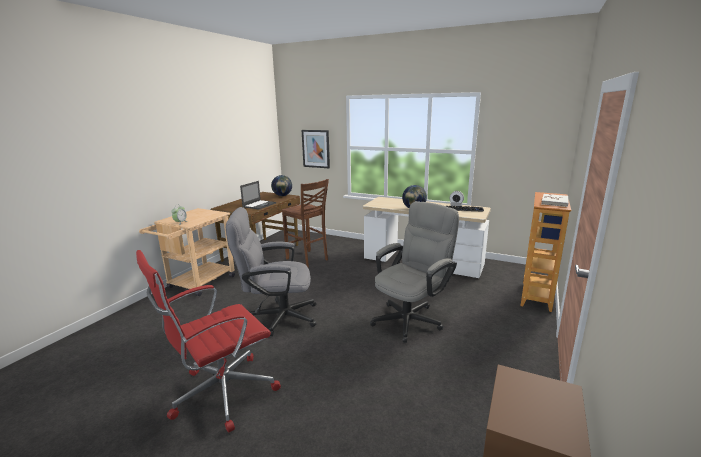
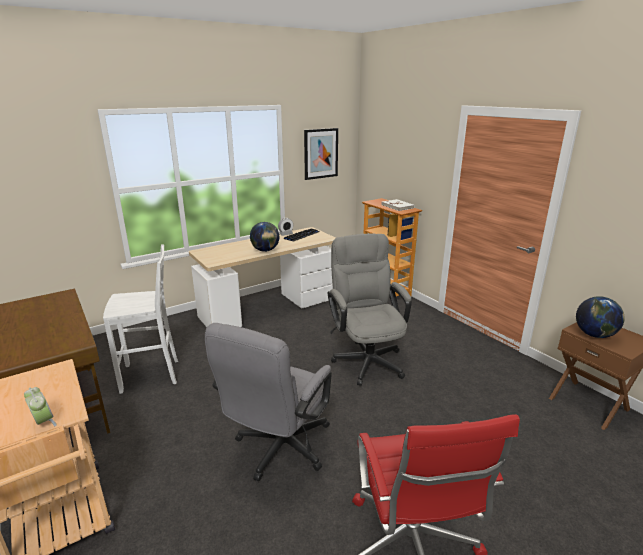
camera: 60 degrees left, 5 degrees up
laptop [240,181,276,210] -> none
globe [271,175,292,196] -> globe moved to [576,296,625,338]
brown stool [282,179,329,268] -> white stool [103,245,178,394]
picture [302,130,330,168] -> picture moved to [304,128,338,180]

